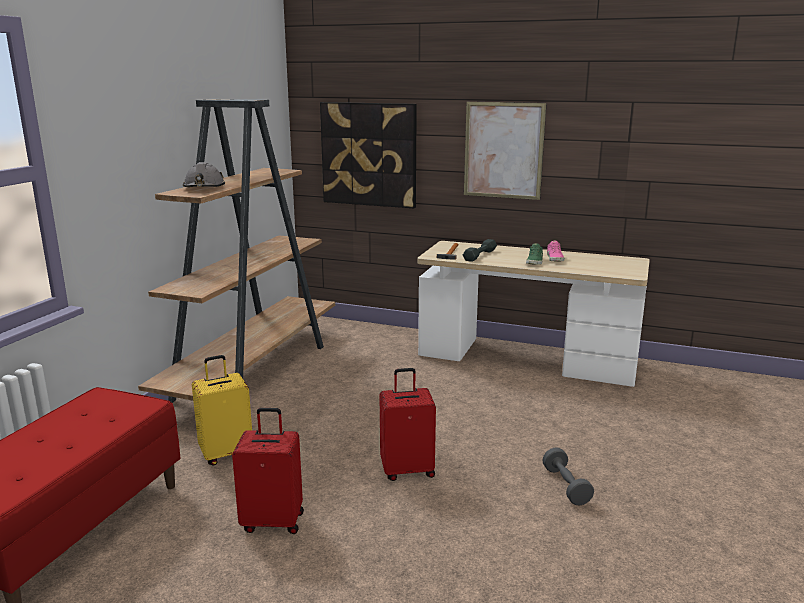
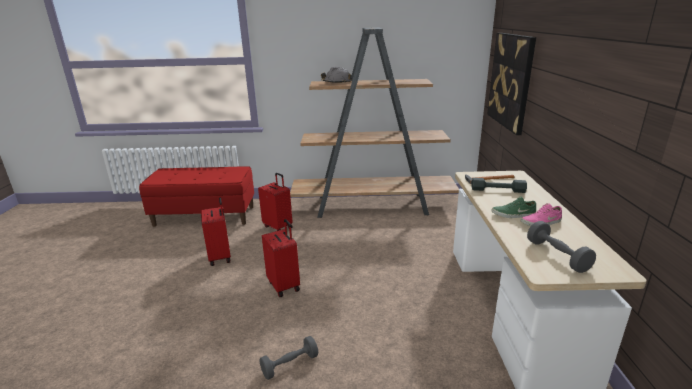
camera: 70 degrees right, 5 degrees up
yellow suitcase [192,355,252,466] -> red suitcase [258,173,293,231]
picture [464,102,547,200] -> none
none -> grey dumbbell [527,221,596,273]

